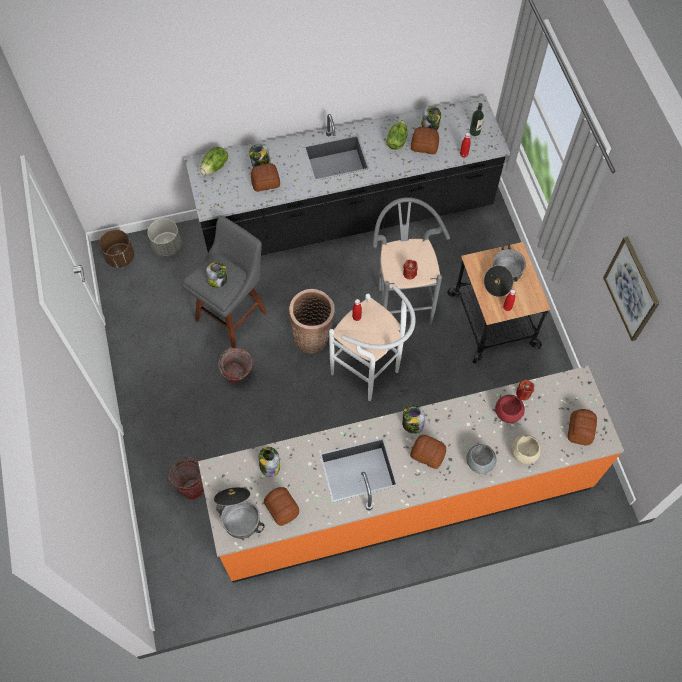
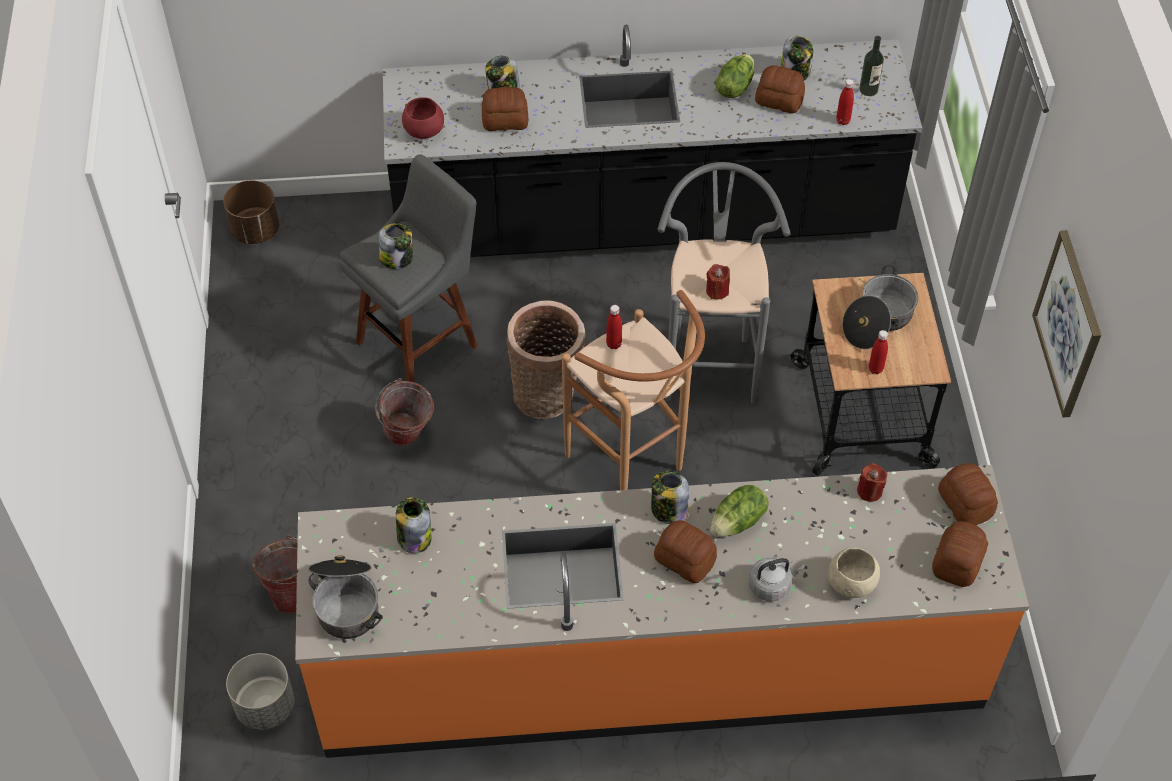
camera: 10 degrees right, 10 degrees down
grey planter [148,219,181,257] -> grey planter moved to [226,653,294,730]
lettuce [200,147,228,175] -> lettuce moved to [710,485,769,537]
bread [264,487,299,526] -> bread moved to [938,463,998,525]
white stool [329,285,416,401] -> brown stool [562,290,705,490]
grey bowl [466,444,497,474] -> grey kettle [749,557,805,602]
red bowl [495,395,525,423] -> red bowl moved to [402,98,444,139]

